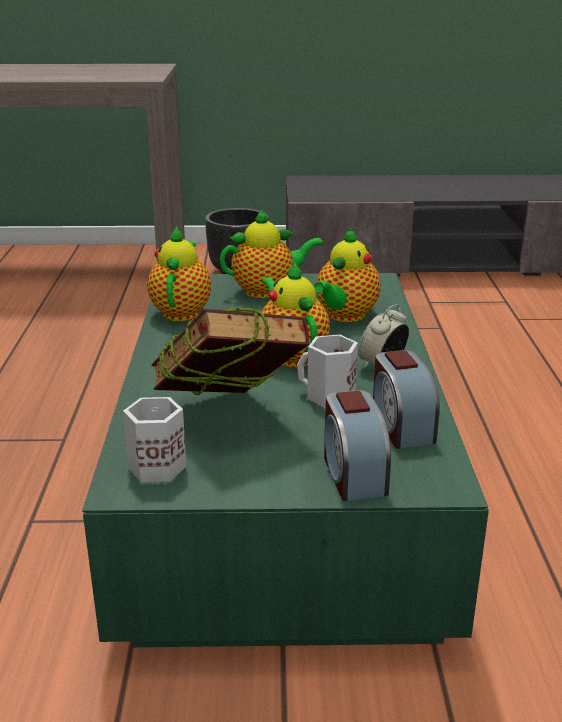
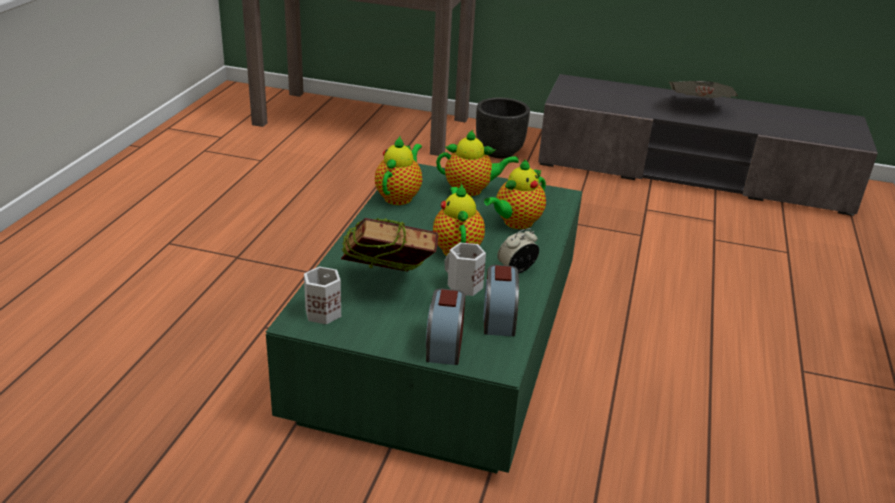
camera: 15 degrees right, 5 degrees up
none -> newspaper [669,81,738,98]

